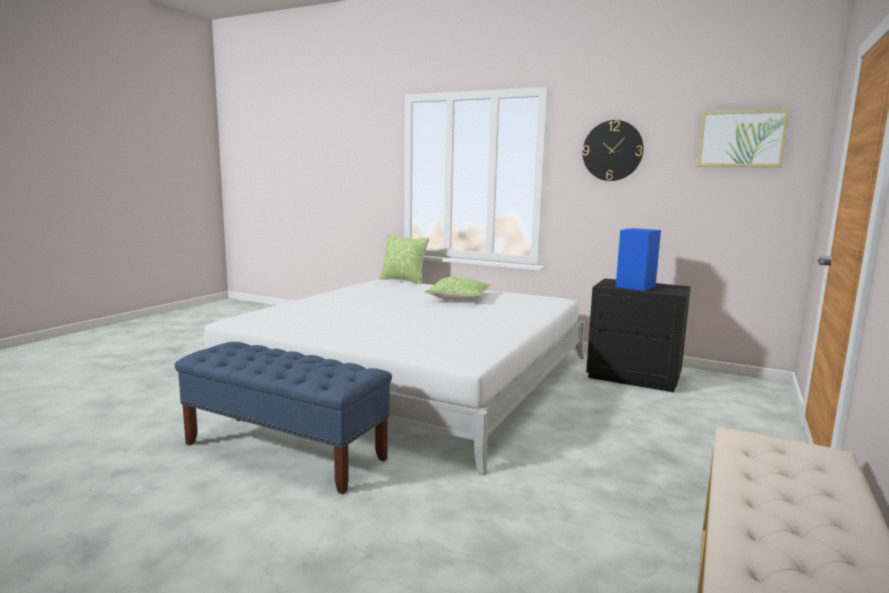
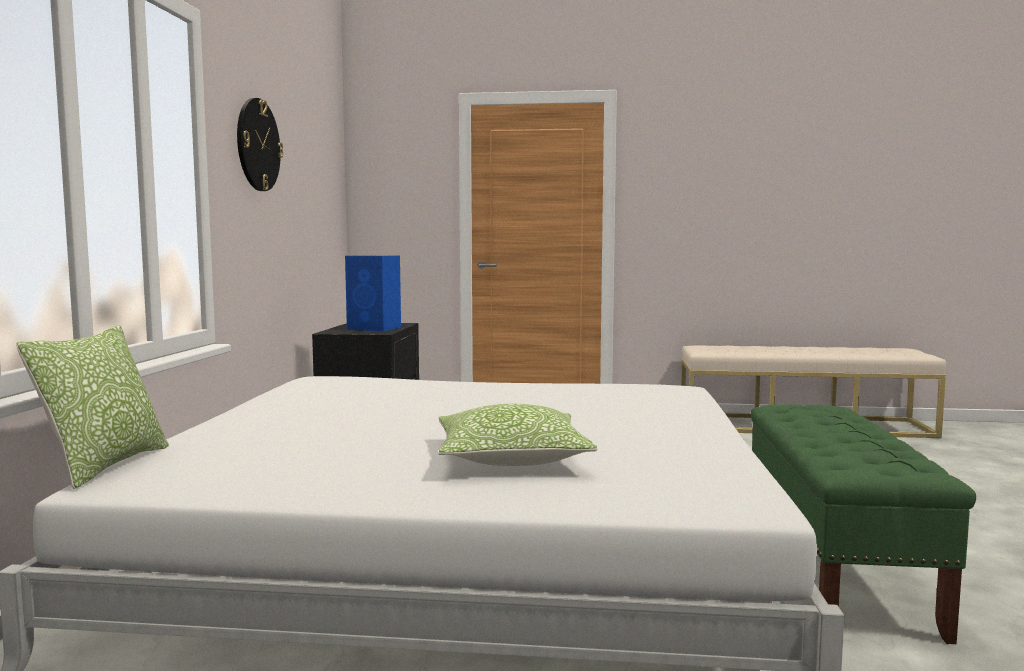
camera: 110 degrees left, 5 degrees down
blue bench [175,342,392,494] -> green bench [751,404,976,644]
pillow [424,277,490,300] -> pillow moved to [438,404,598,466]
picture [697,109,790,167] -> none

